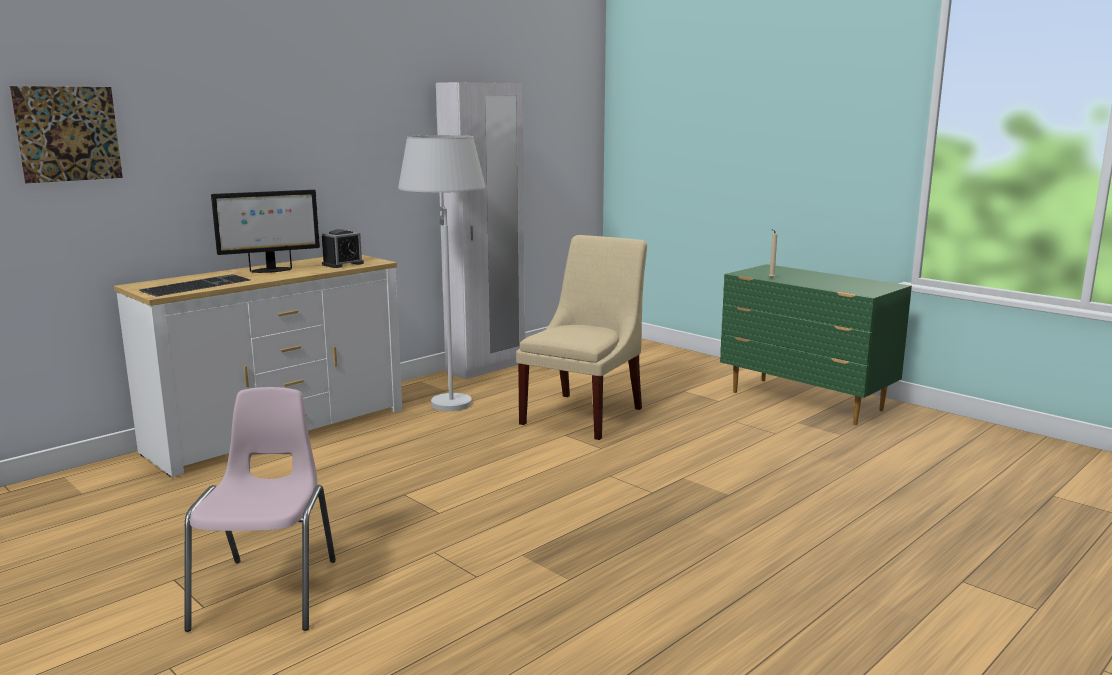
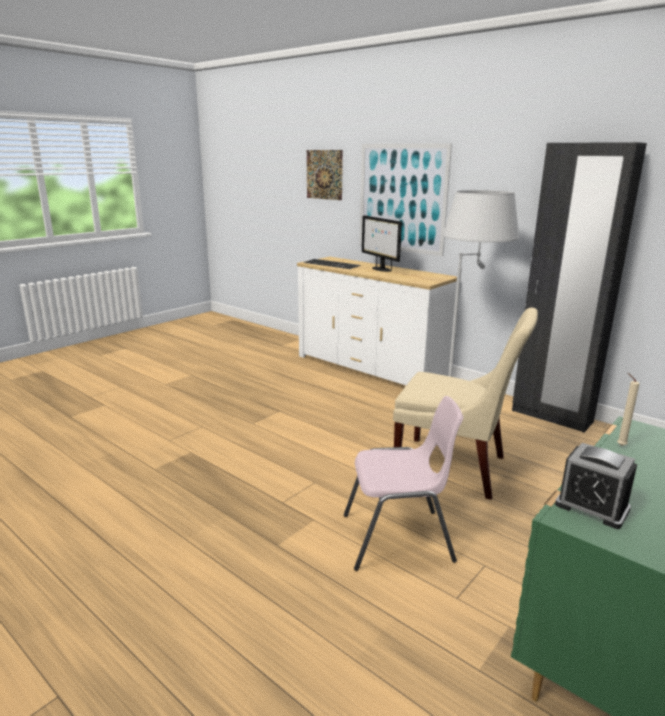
camera: 85 degrees right, 5 degrees up
pink chair [184,387,336,632] -> pink chair moved to [344,396,463,571]
alarm clock [322,229,364,268] -> alarm clock moved to [555,443,637,529]
white wardrobe [436,82,525,380] -> black wardrobe [512,142,647,432]
none -> picture [359,143,452,256]

